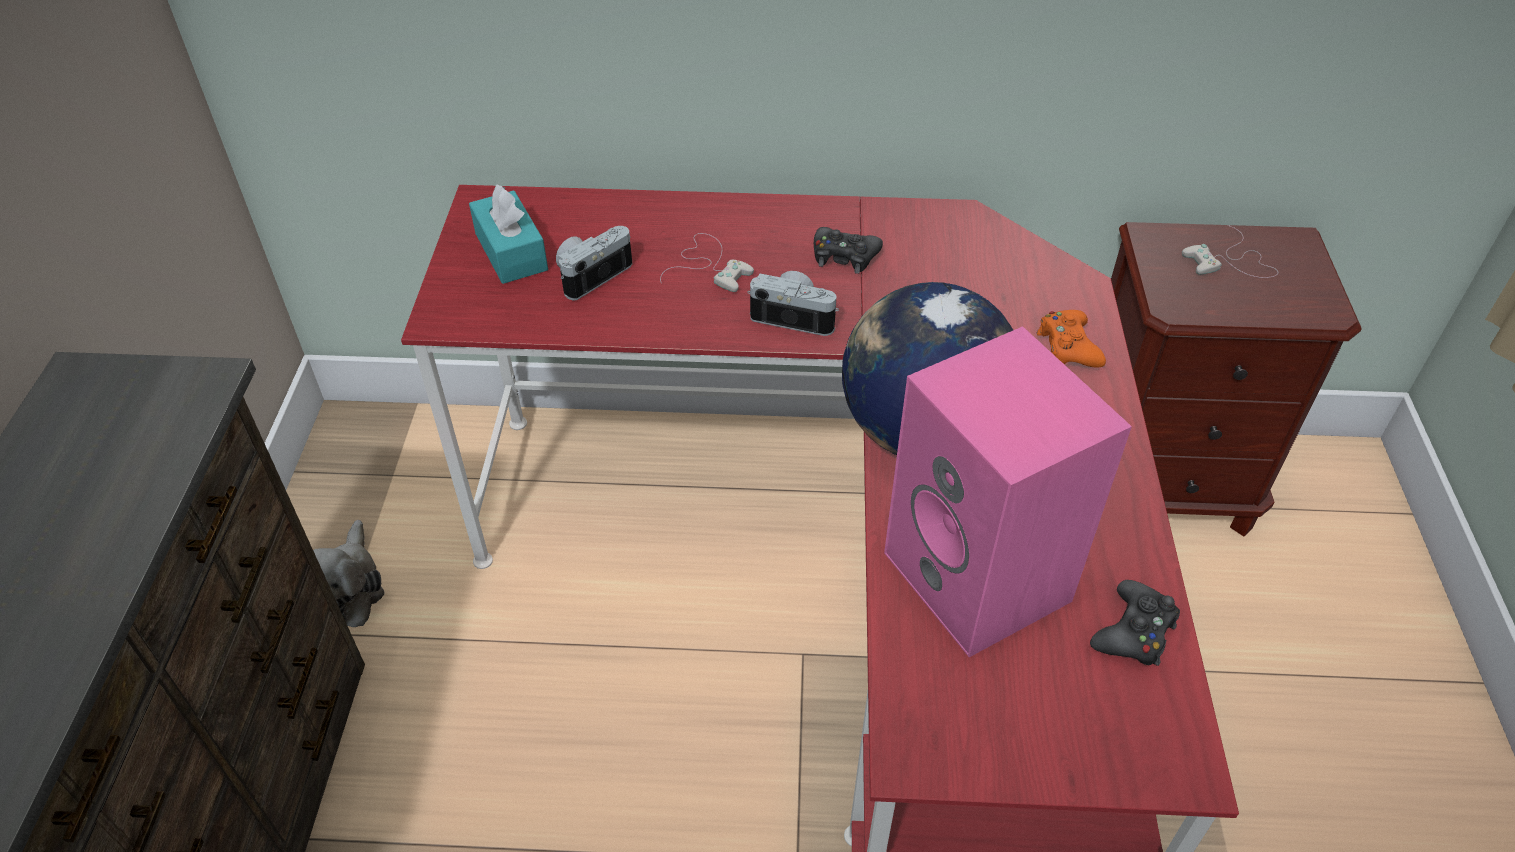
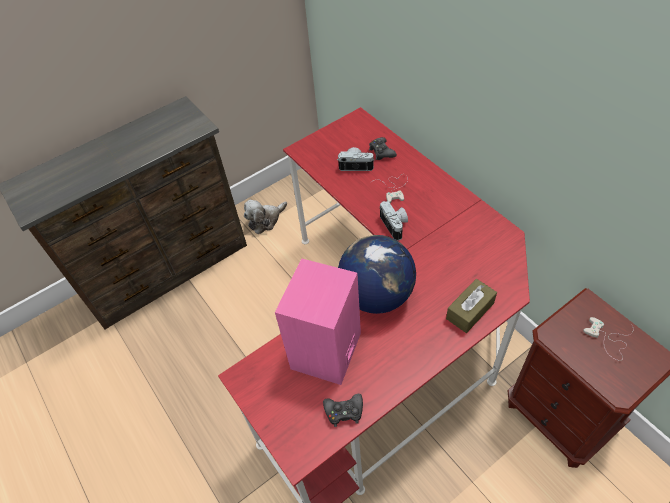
camera: 55 degrees right, 5 degrees up
turquoise tissue box [469,184,548,284] -> none
black game controller [814,227,883,274] -> black game controller moved to [369,137,397,160]
orange game controller [1037,310,1106,368] -> brown tissue box [446,279,497,333]

